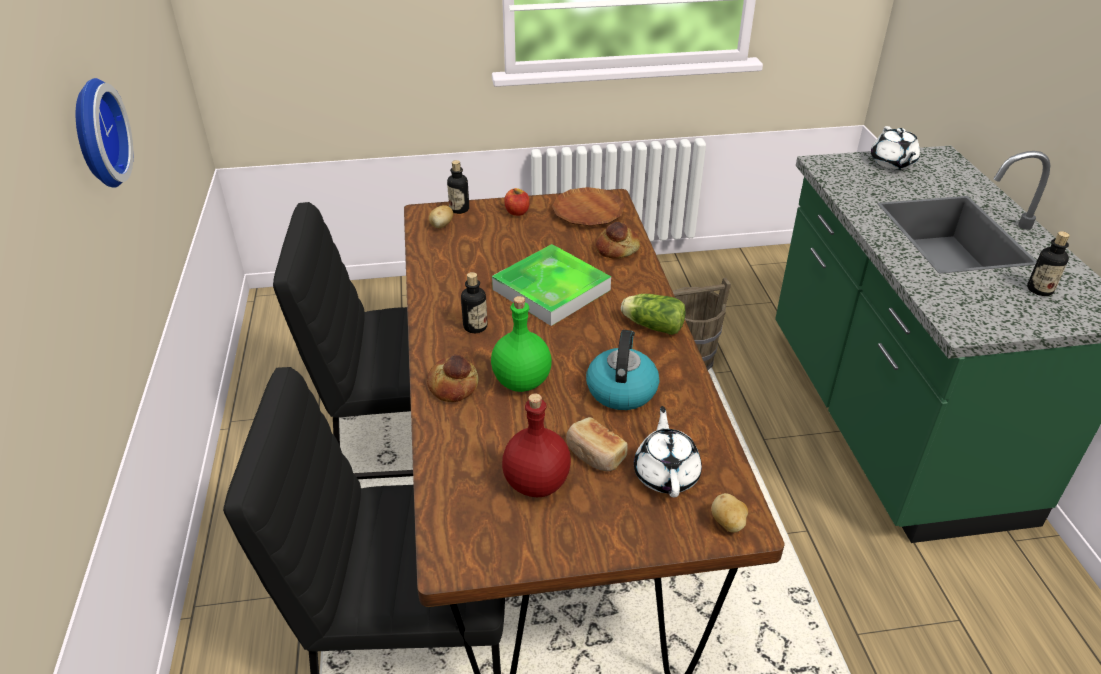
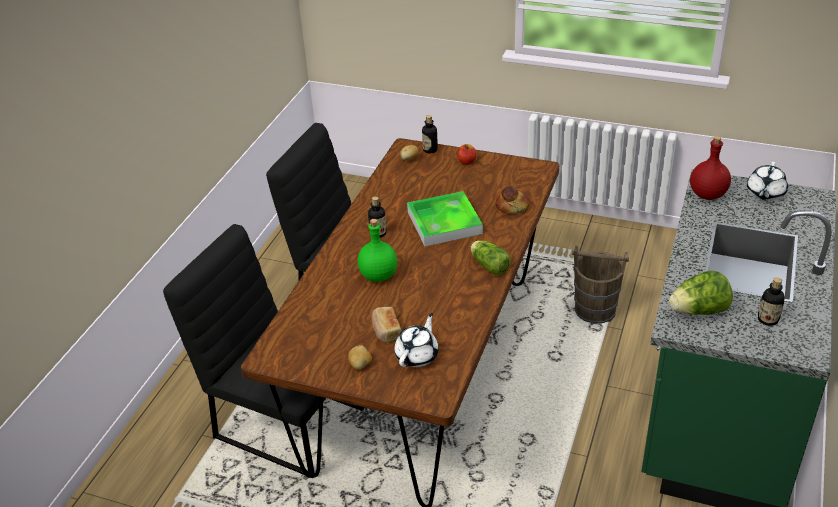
camera: 30 degrees right, 0 degrees up
wall clock [76,78,133,188] -> none
bread [427,354,479,402] -> none
red bottle [502,393,571,497] -> red bottle moved to [690,136,731,200]
brown plate [552,187,625,226] -> none
kettle [586,330,659,410] -> none
potato [711,493,748,533] -> potato moved to [348,345,372,369]
none -> lettuce [669,271,733,315]

